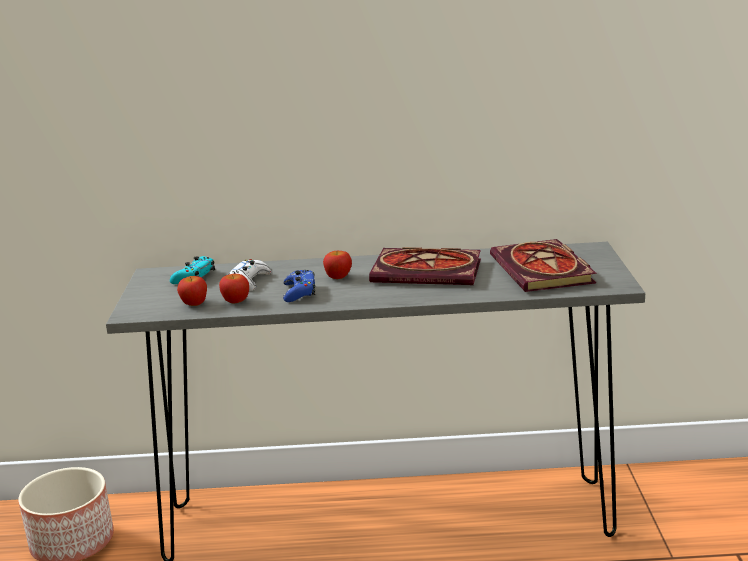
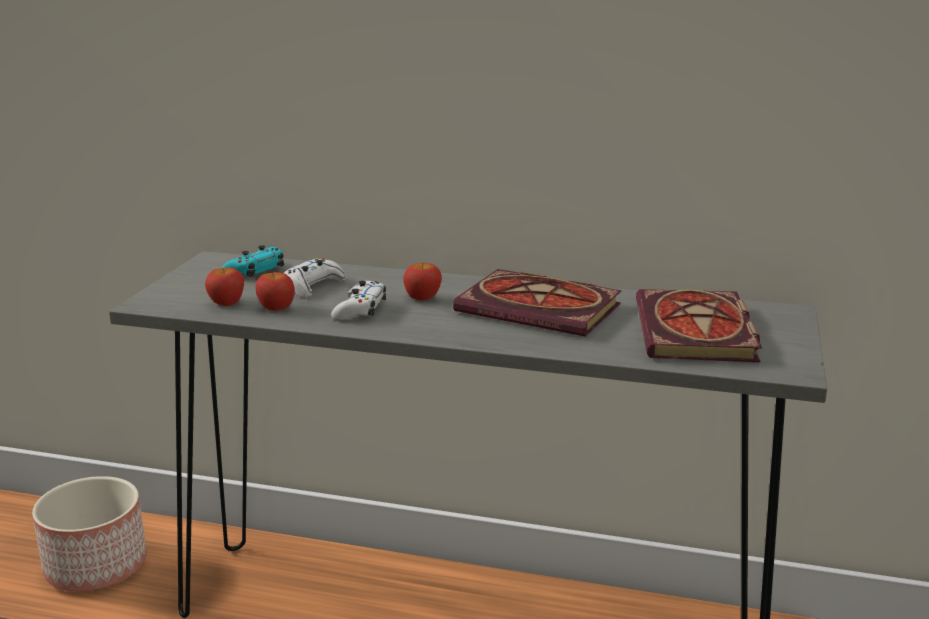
camera: 15 degrees right, 0 degrees up
blue game controller [283,270,315,302] -> white game controller [331,281,386,320]

